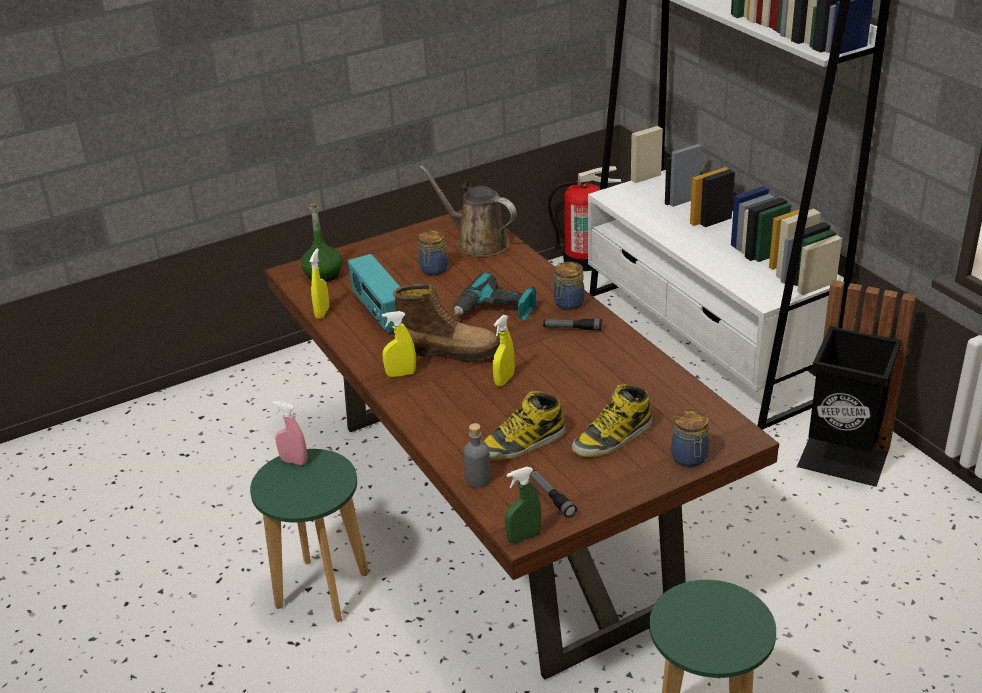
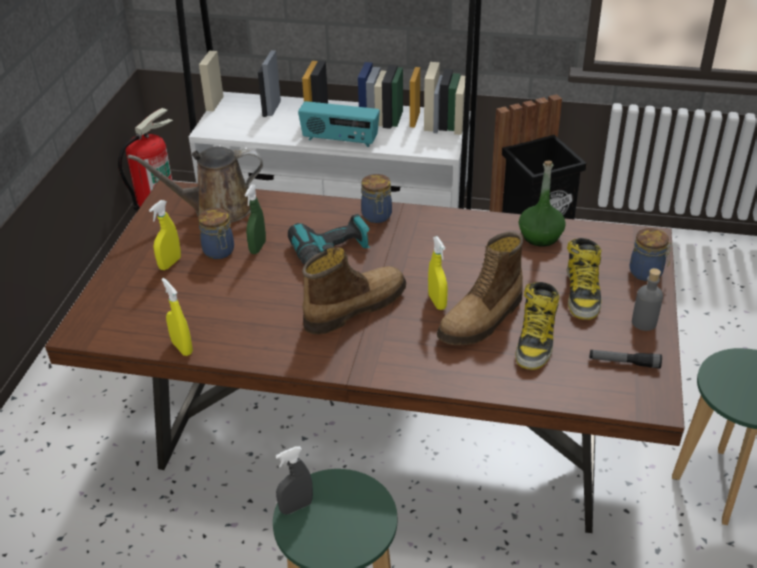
camera: 50 degrees left, 5 degrees up
pink spray bottle [272,401,307,465] -> grey spray bottle [275,446,313,515]
green bottle [301,203,343,282] -> green bottle moved to [519,160,566,247]
radio [348,254,400,333] -> radio moved to [298,101,380,147]
yellow spray bottle [382,311,416,377] -> yellow spray bottle moved to [149,200,181,270]
grey bottle [463,423,491,488] -> grey bottle moved to [632,268,663,331]
green spray bottle [505,467,541,543] -> green spray bottle moved to [245,184,266,254]
flashlight [543,319,602,331] -> none
none -> boot [437,232,523,345]

